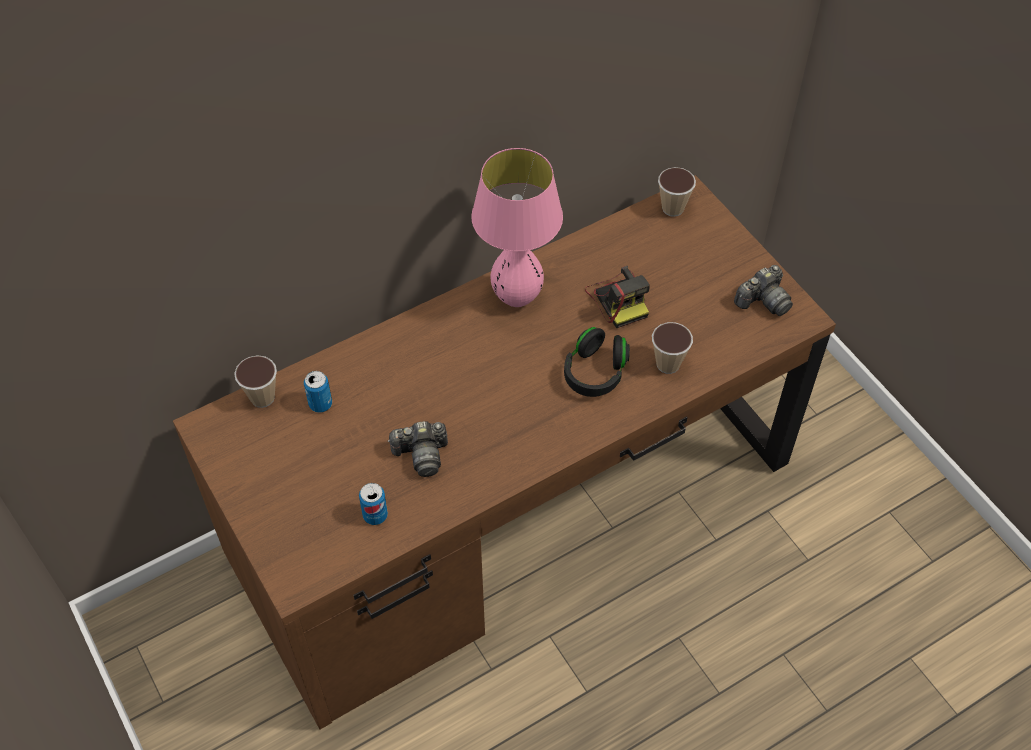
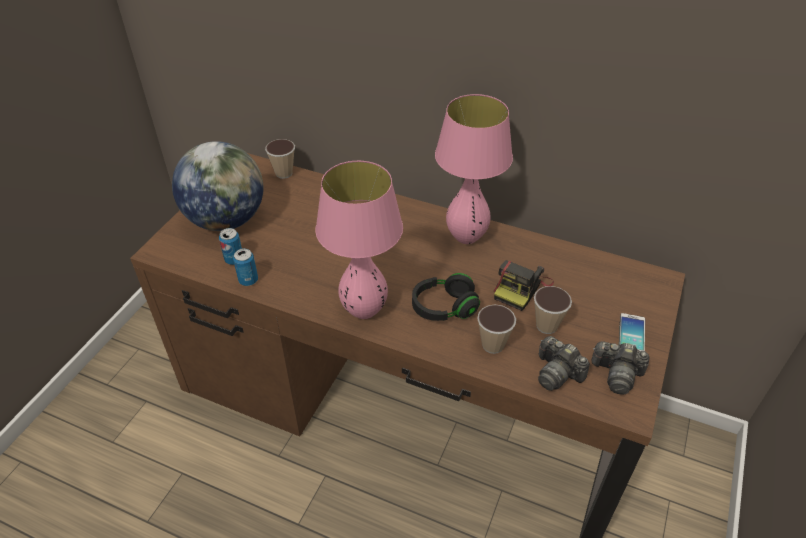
camera: 55 degrees right, 10 degrees down
can [304,371,332,413] -> can moved to [233,248,258,286]
camera [387,421,448,477] -> camera moved to [538,336,590,391]
cup [658,167,696,217] -> cup moved to [534,286,572,334]
none -> globe [172,141,263,231]
none -> pink table lamp [315,161,403,319]
none -> phone [619,313,645,351]

